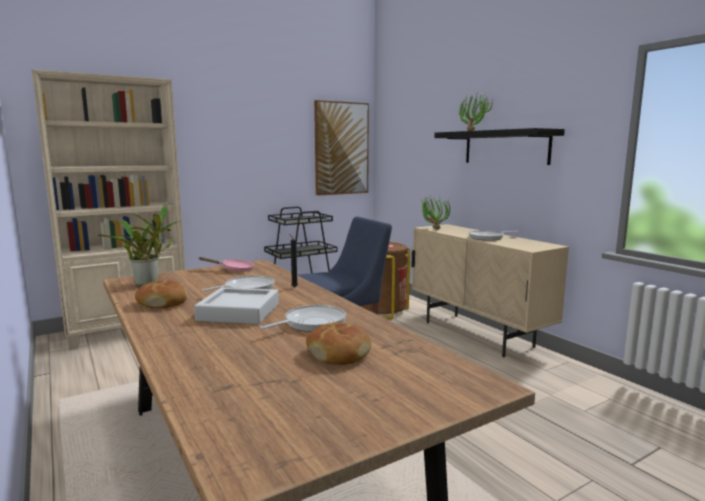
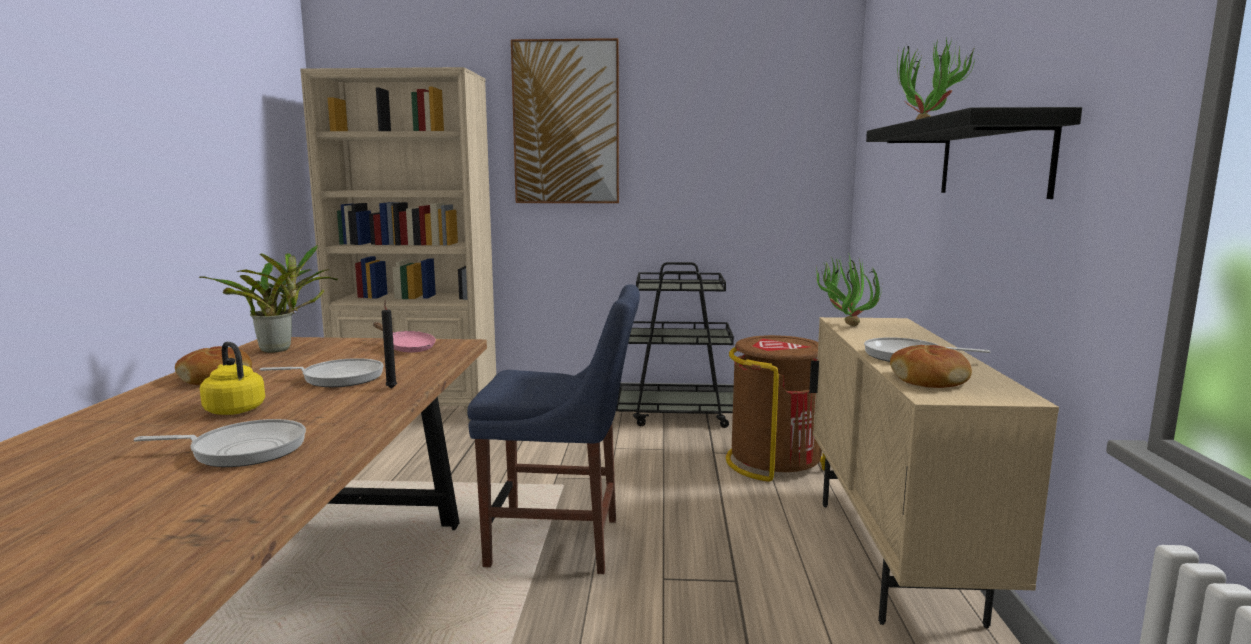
camera: 35 degrees right, 0 degrees up
grey tray [194,287,279,324] -> yellow kettle [200,342,265,415]
bread [306,322,371,365] -> bread moved to [890,345,972,388]
picture [314,100,369,196] -> picture moved to [511,38,619,203]

